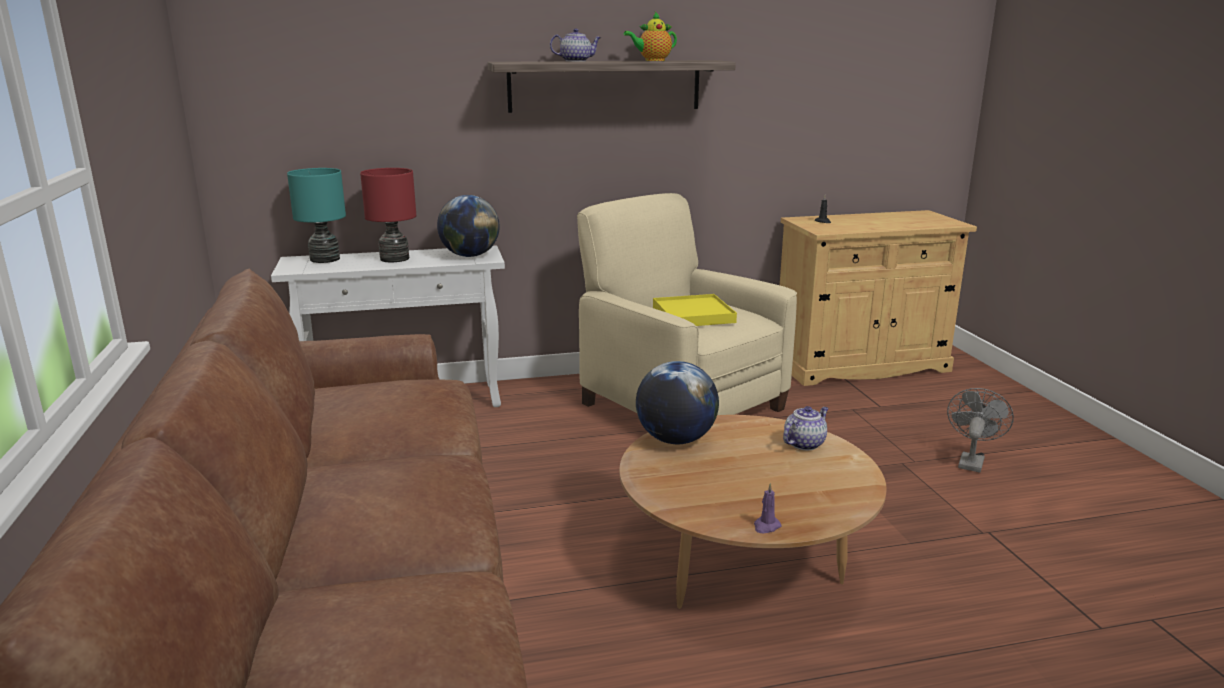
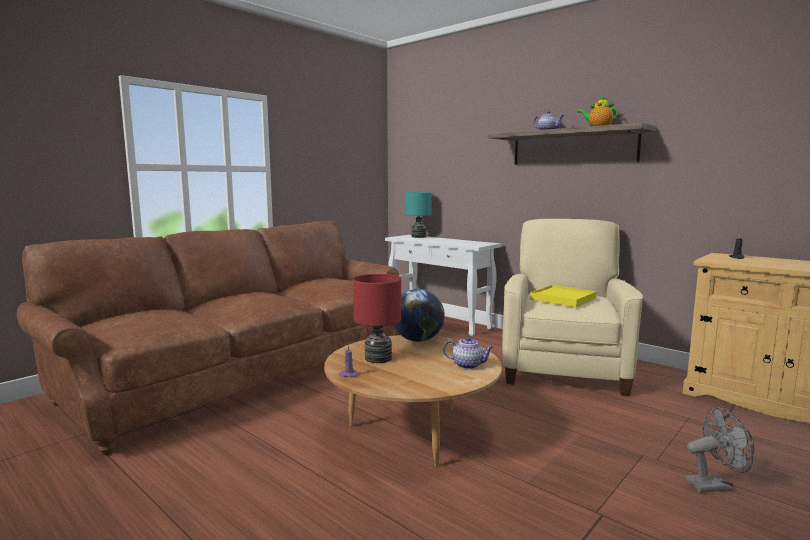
camera: 55 degrees right, 10 degrees down
red table lamp [360,168,416,262] -> red table lamp moved to [353,274,401,363]
globe [437,195,500,257] -> none

